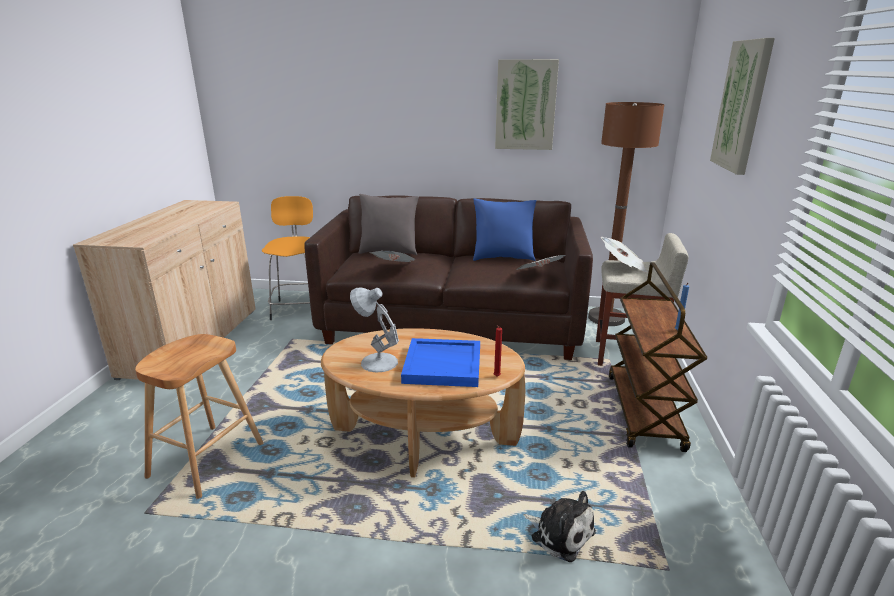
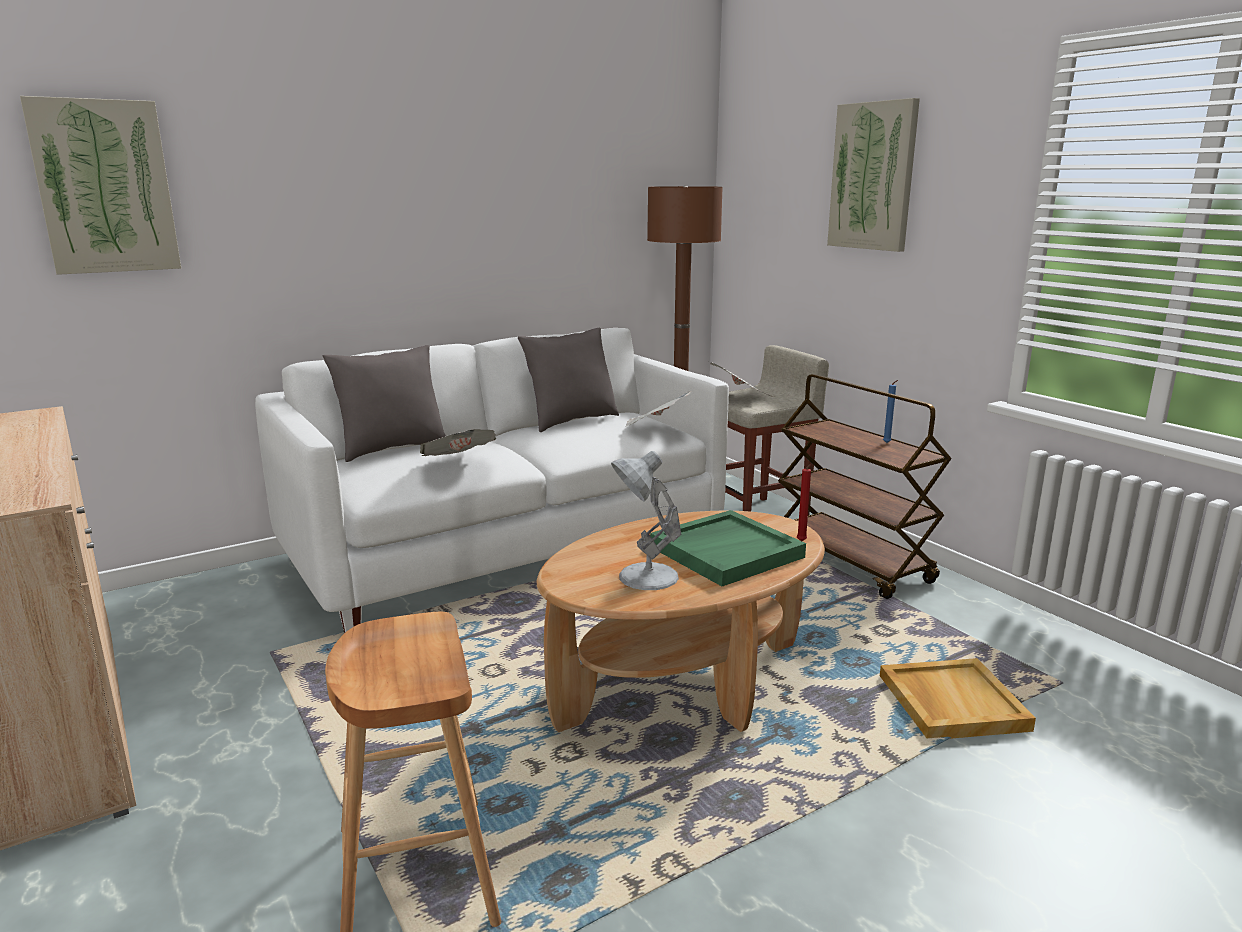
camera: 40 degrees left, 5 degrees down
orange stool [262,196,313,320] -> none
brown sofa [304,195,593,360] -> white sofa [255,328,729,633]
blue tray [401,338,480,387] -> green tray [650,510,806,586]
blue pillow [473,199,537,261] -> grey pillow [518,328,619,432]
picture [495,59,559,150] -> picture moved to [20,96,181,275]
plush toy [523,491,596,562] -> beige tray [880,658,1036,739]

